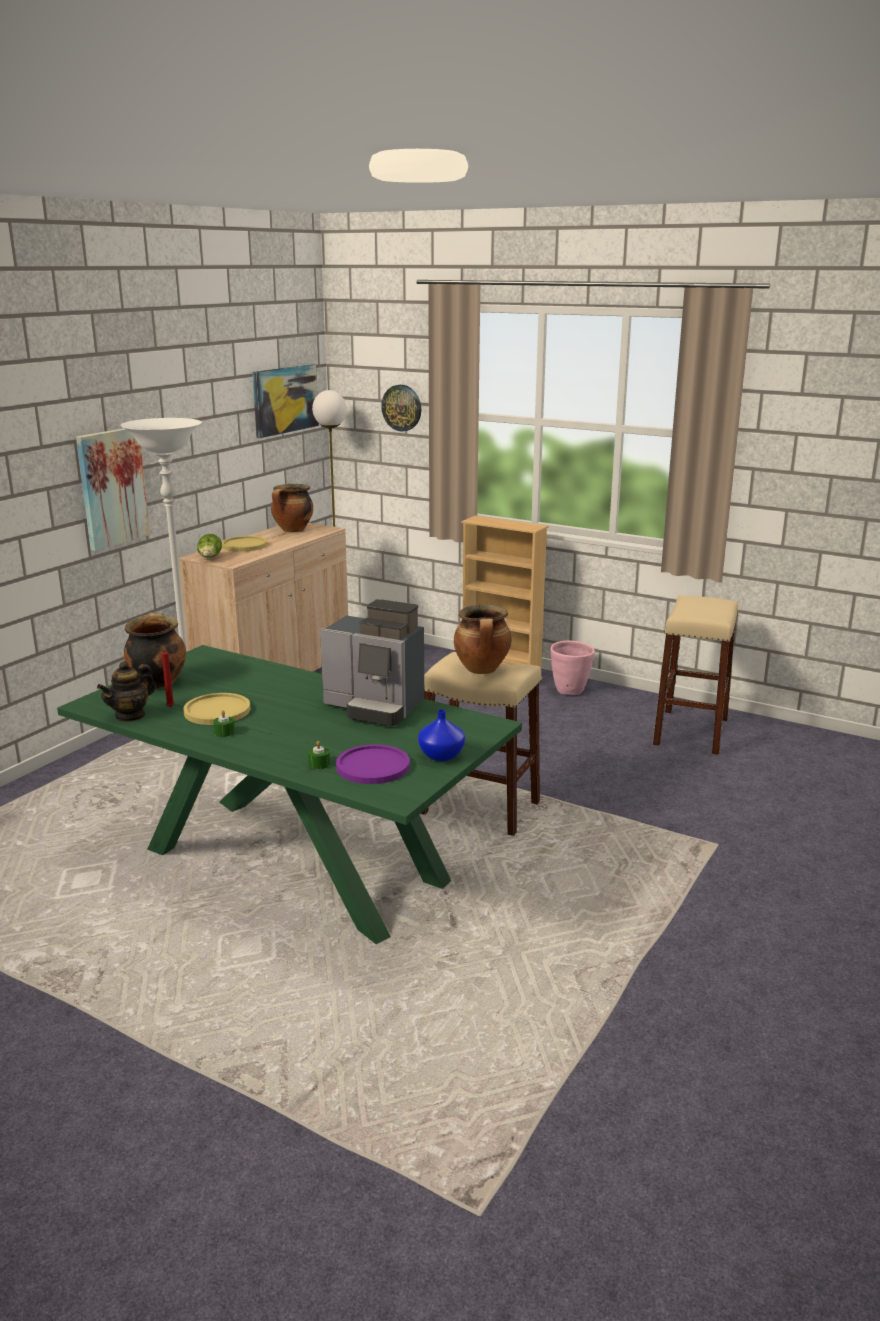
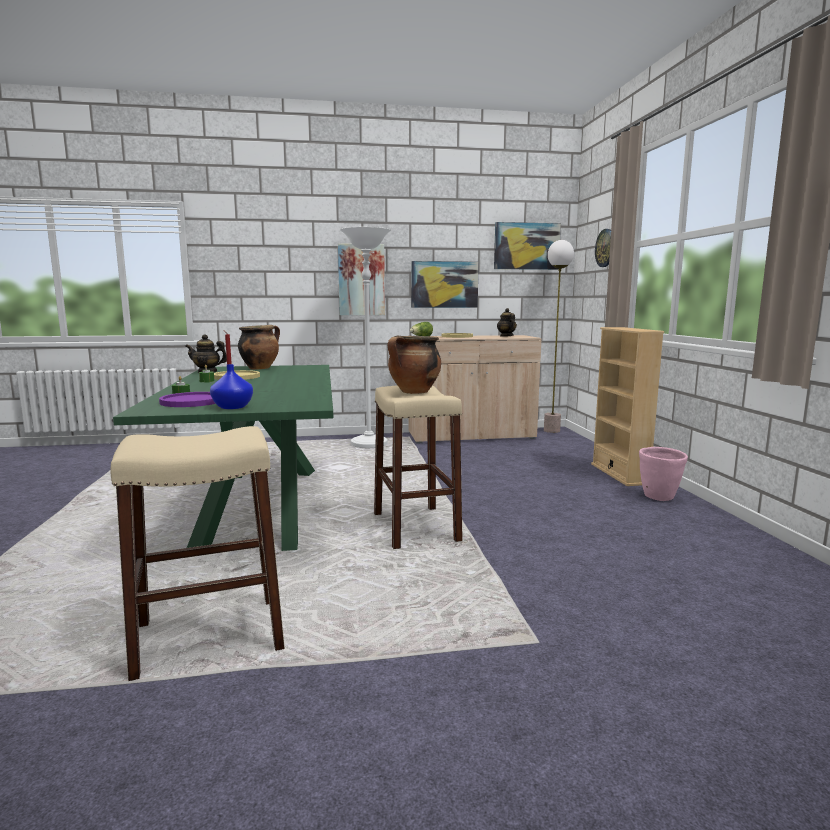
camera: 50 degrees right, 10 degrees down
cooking pot [271,484,313,533] -> teapot [497,308,517,337]
coffee machine [320,599,424,727] -> none
beige stool [653,595,738,755] -> beige stool moved to [110,426,285,681]
none -> picture [411,261,479,308]

